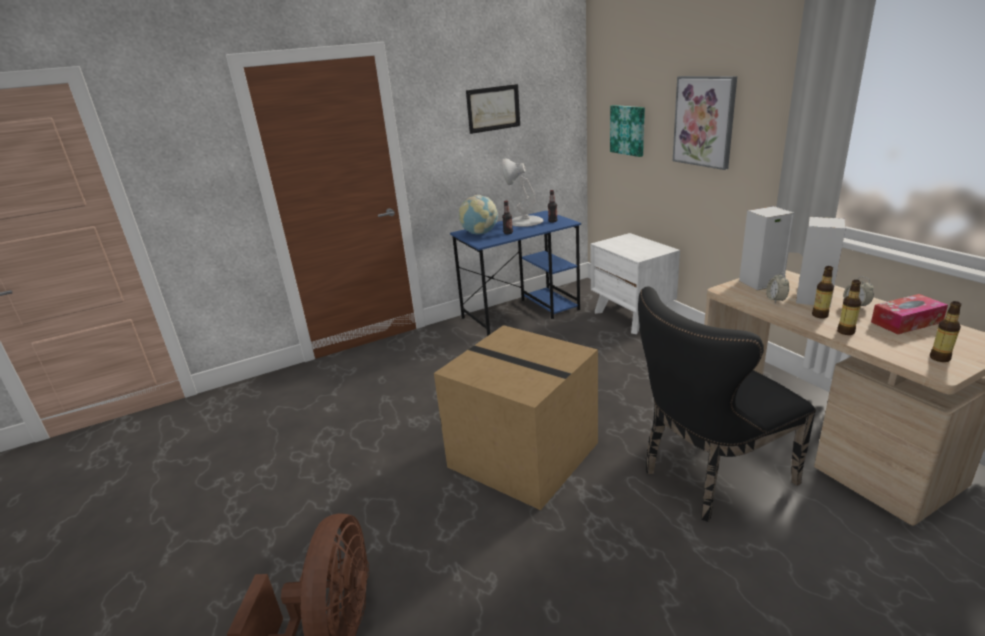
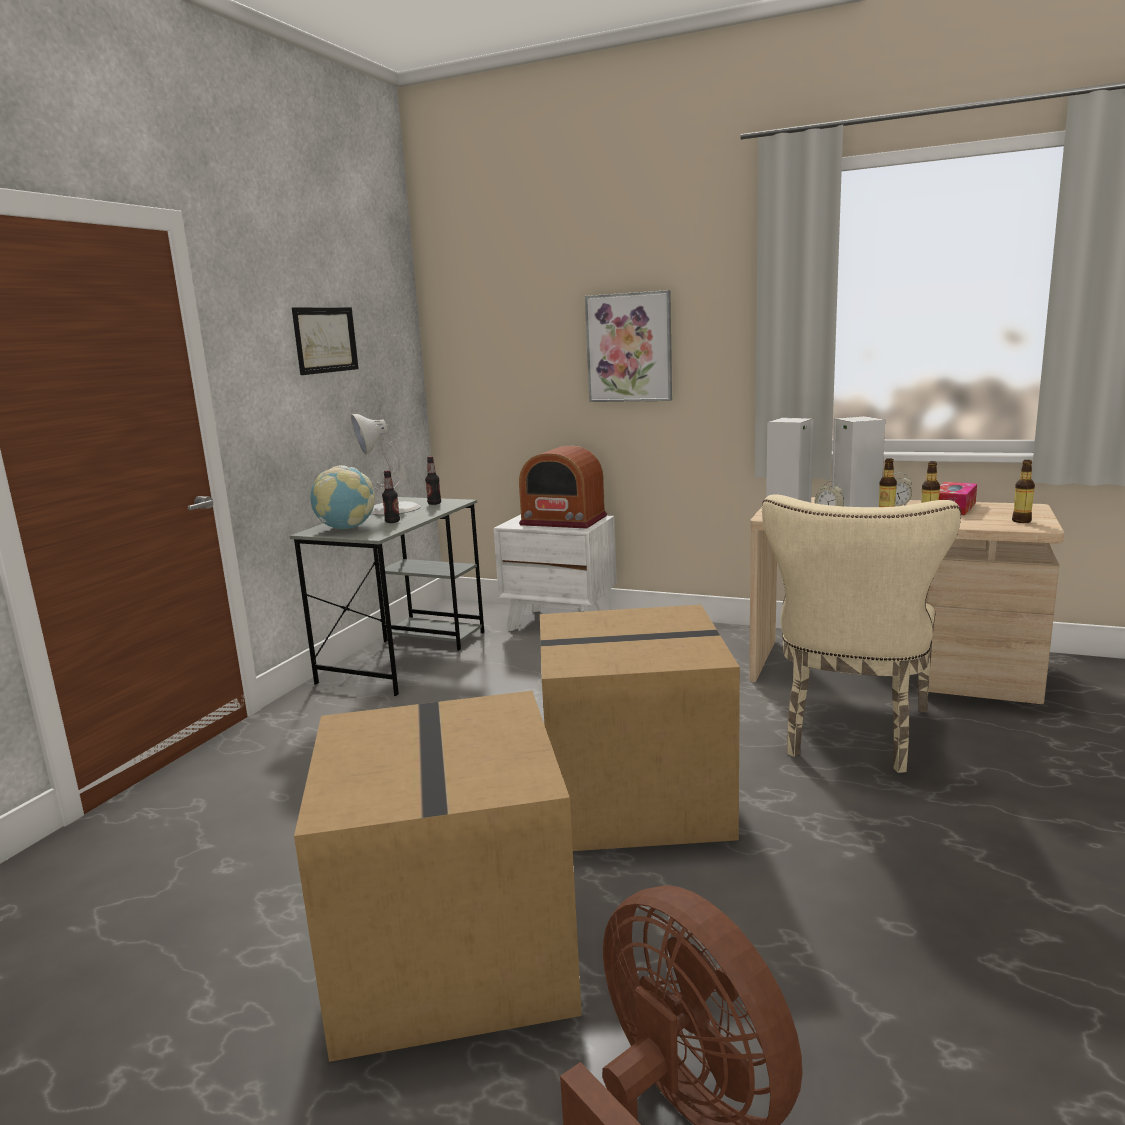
camera: 40 degrees left, 10 degrees down
blue desk [450,211,581,336] -> grey desk [290,497,484,696]
picture [610,105,645,157] -> none
black chair [638,286,816,522] -> beige chair [762,494,961,773]
none -> cardboard box [294,691,582,1062]
none -> radio [519,446,607,529]

